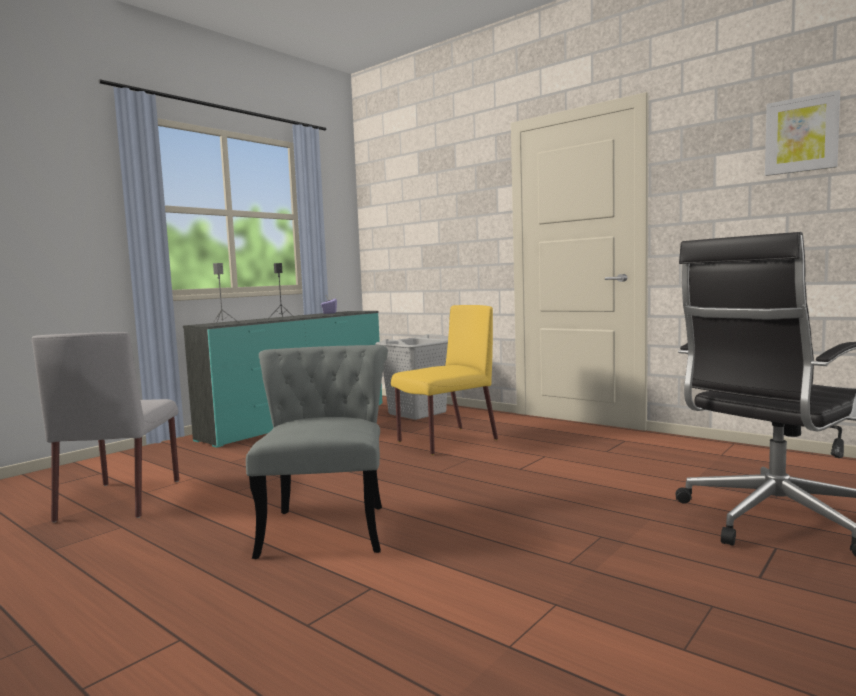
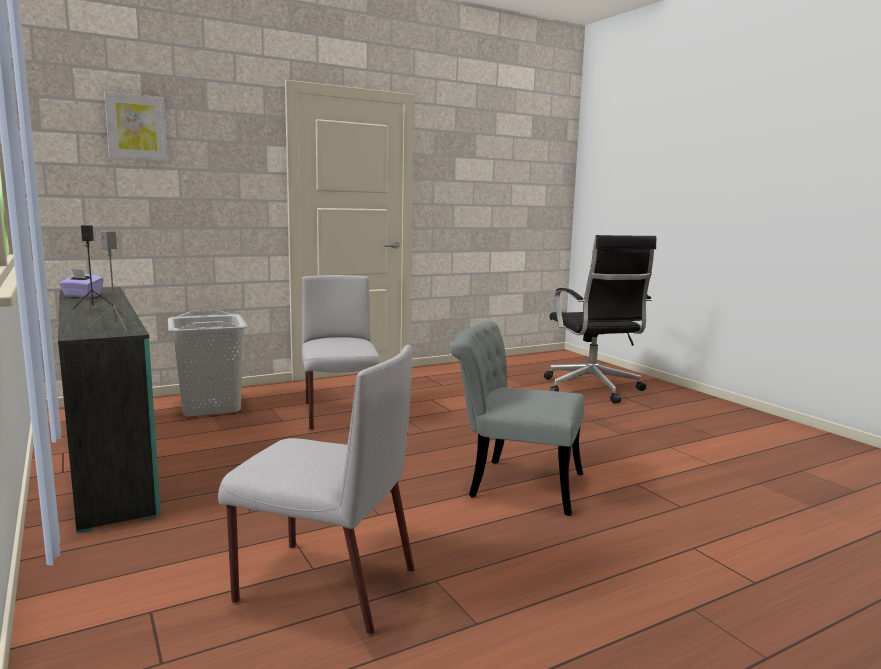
camera: 70 degrees left, 5 degrees up
yellow chair [391,305,498,455] -> grey chair [302,275,381,430]
picture [765,90,840,176] -> picture moved to [104,92,167,160]

